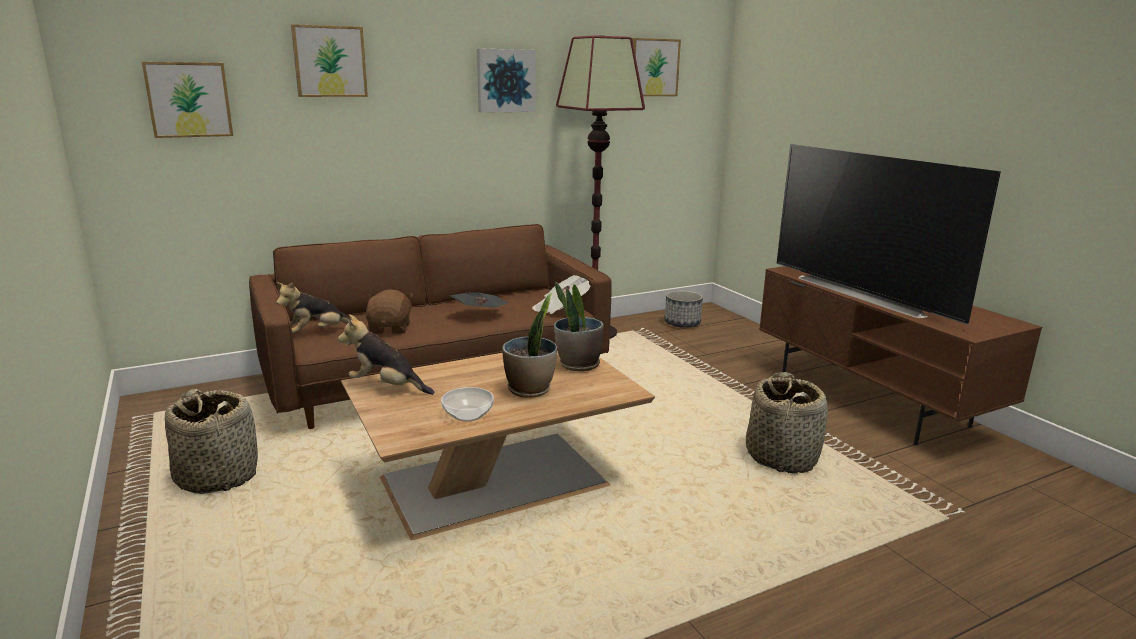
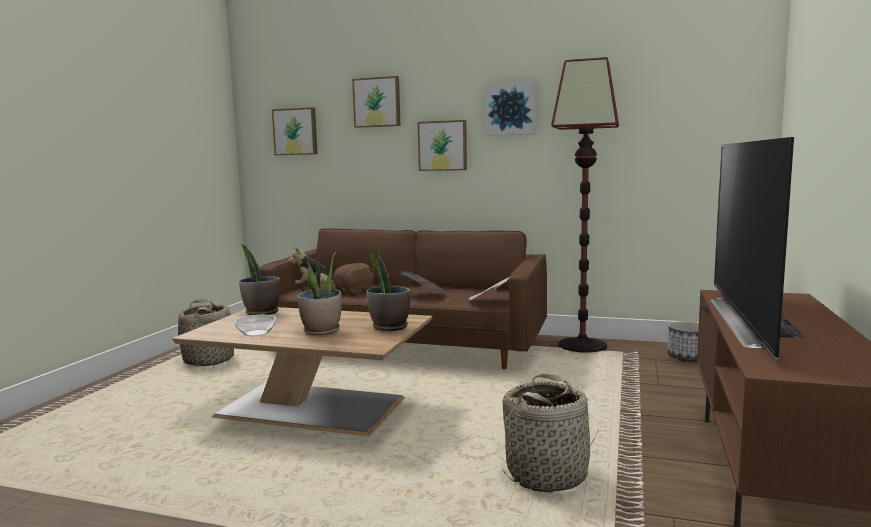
camera: 45 degrees right, 10 degrees down
plush toy [338,314,434,395] -> potted plant [239,244,280,315]
picture [632,38,681,96] -> picture moved to [418,120,467,171]

